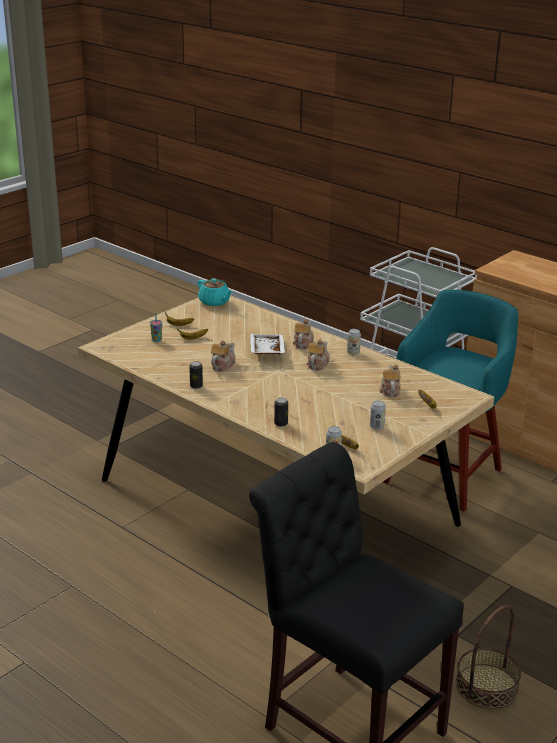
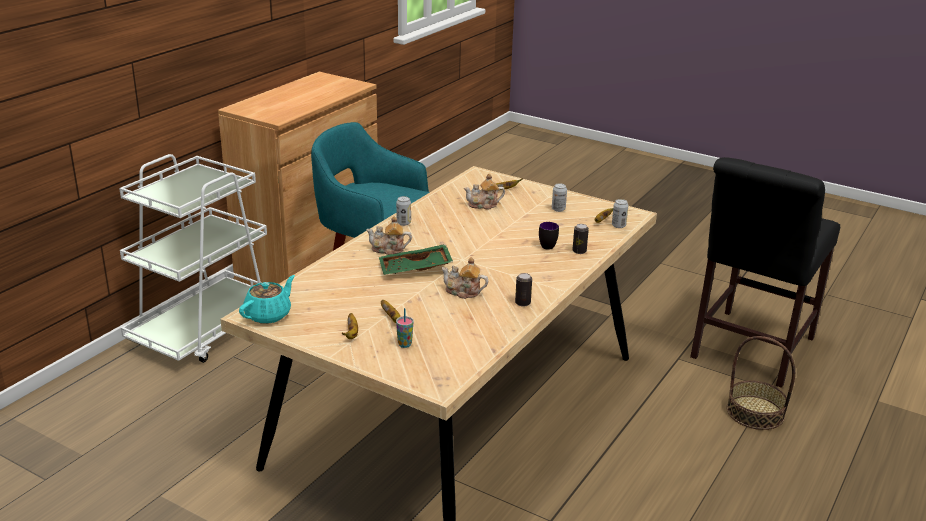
camera: 100 degrees left, 0 degrees up
white tray [250,334,285,355] -> green tray [379,244,453,275]
teapot [307,339,329,371] -> none
basket [456,605,521,709] -> basket moved to [727,336,795,430]
none -> mug [539,222,559,250]

